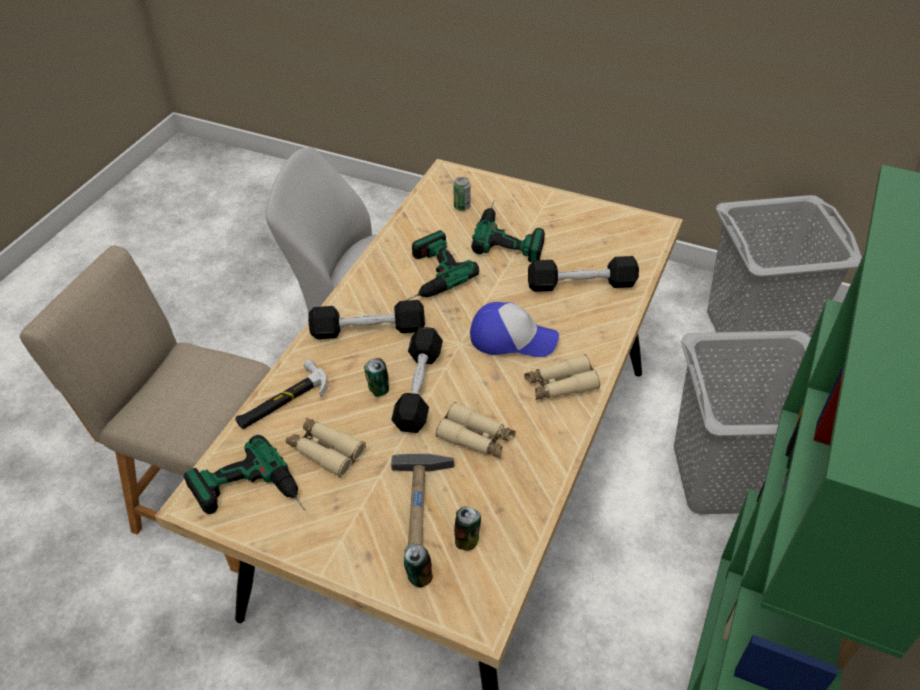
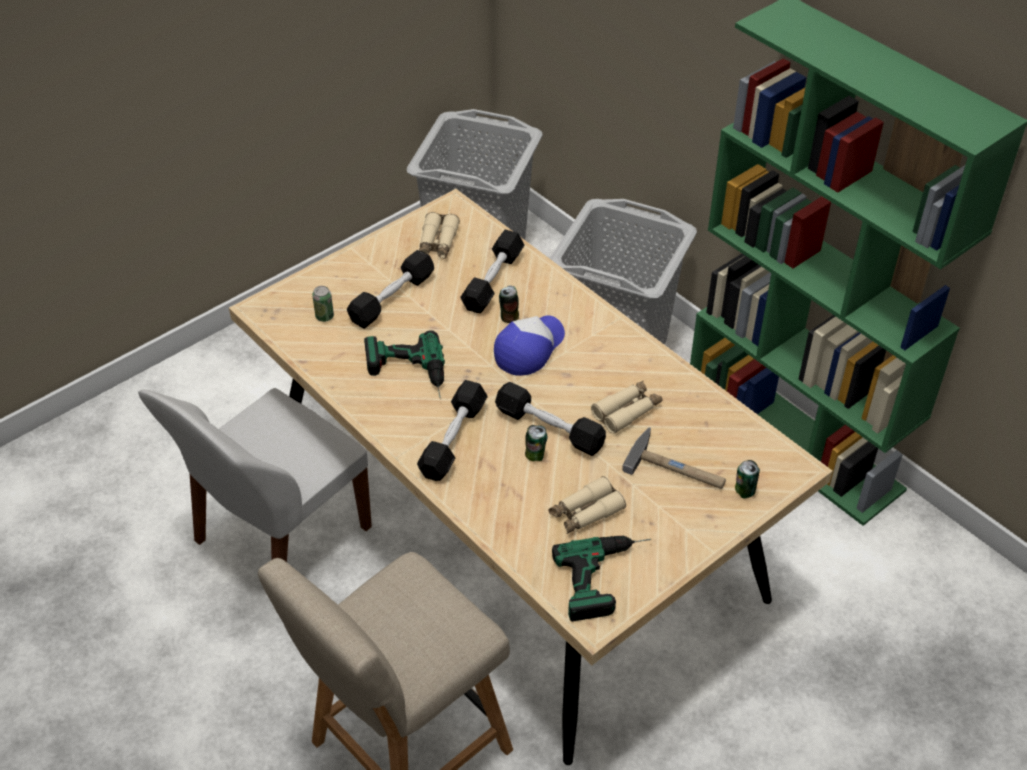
camera: 65 degrees left, 0 degrees up
hammer [235,360,327,429] -> none
can [454,507,481,551] -> can moved to [499,285,519,323]
power drill [471,201,545,263] -> black dumbbell [347,250,434,329]
beige binoculars [524,354,600,400] -> beige binoculars moved to [419,212,460,259]

